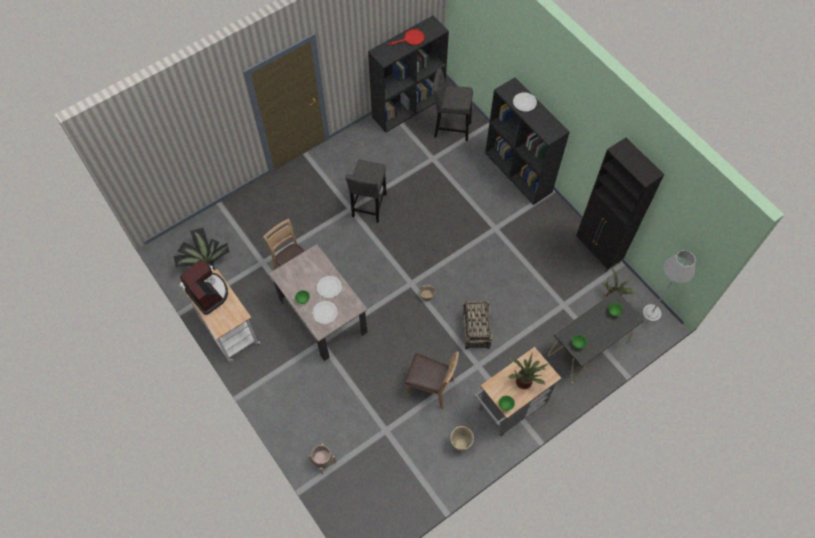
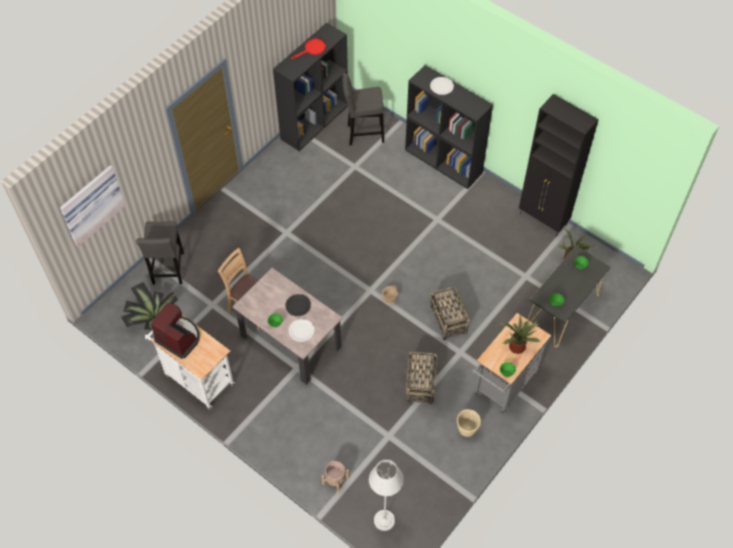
camera: 15 degrees left, 5 degrees down
white plate [317,276,342,298] -> black plate [285,294,311,316]
grey stool [345,159,387,223] -> grey stool moved to [136,221,184,285]
brown chair [404,351,459,409] -> basket [405,351,437,405]
grey floor lamp [643,250,696,322] -> grey floor lamp moved to [369,460,404,531]
none -> picture [60,165,125,247]

